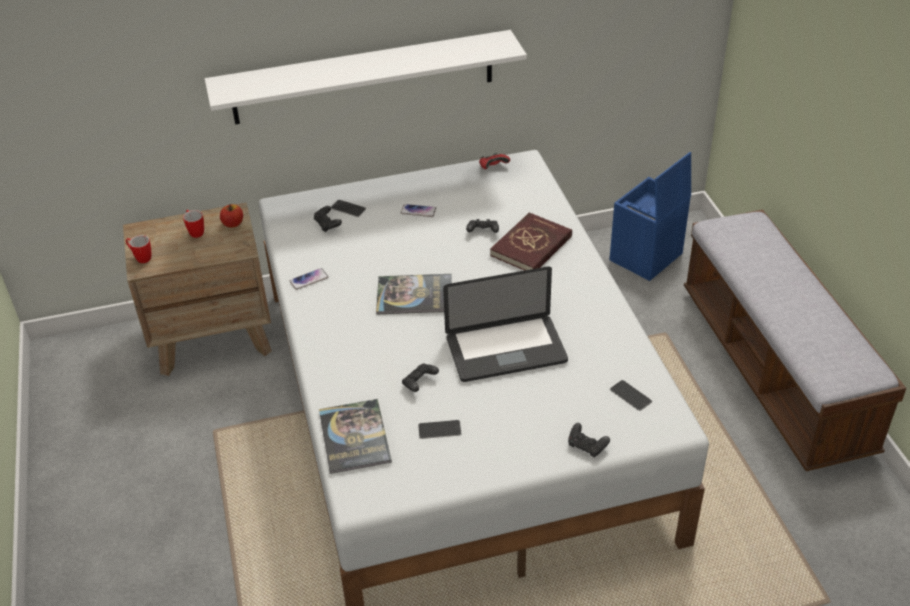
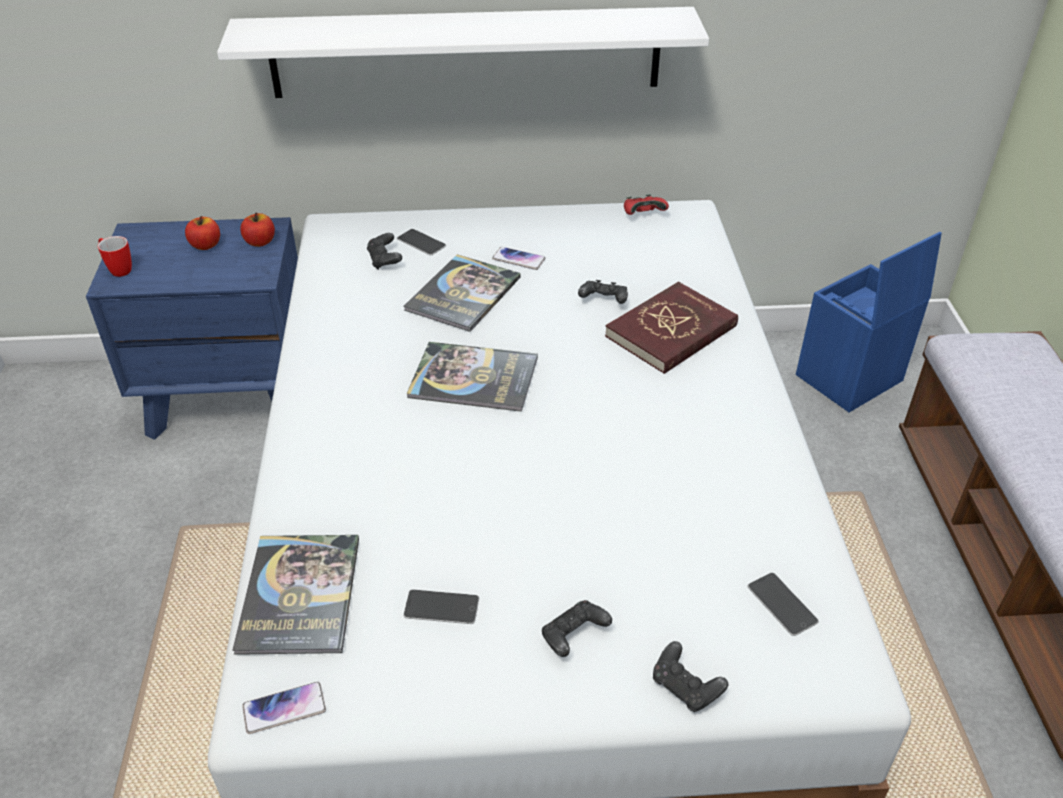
camera: 10 degrees right, 0 degrees up
brown nightstand [123,203,272,376] -> blue nightstand [86,217,298,440]
mug [183,210,204,238] -> apple [185,216,220,250]
phone [289,268,328,290] -> phone moved to [242,682,326,734]
black game controller [402,363,439,392] -> black game controller moved to [542,600,612,657]
laptop [443,266,568,382] -> none
none -> book [404,254,521,332]

